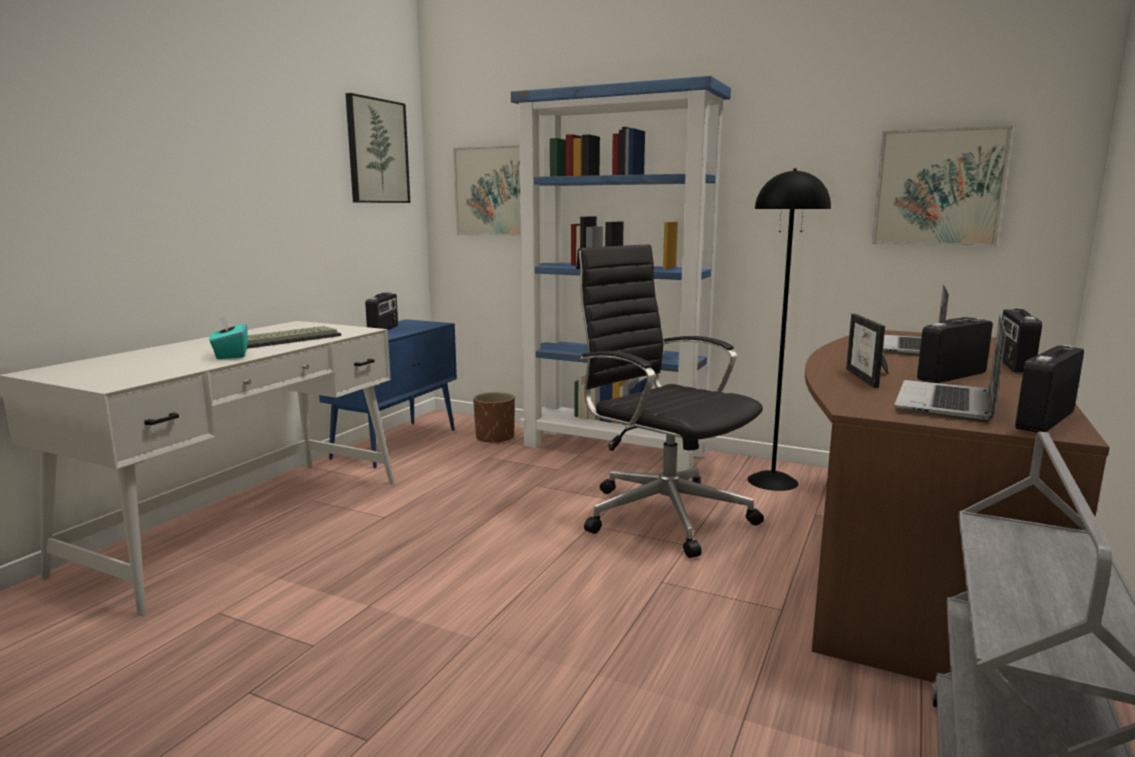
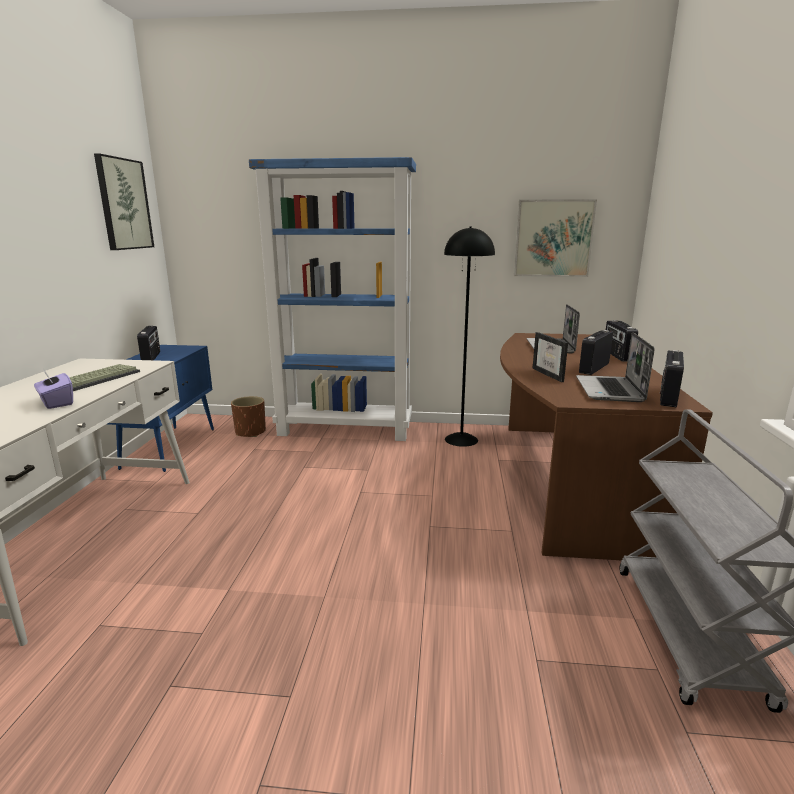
camera: 20 degrees left, 5 degrees up
turquoise tissue box [209,316,248,359] -> purple tissue box [34,368,73,409]
picture [453,145,521,236] -> none
black office chair [576,244,764,558] -> none

